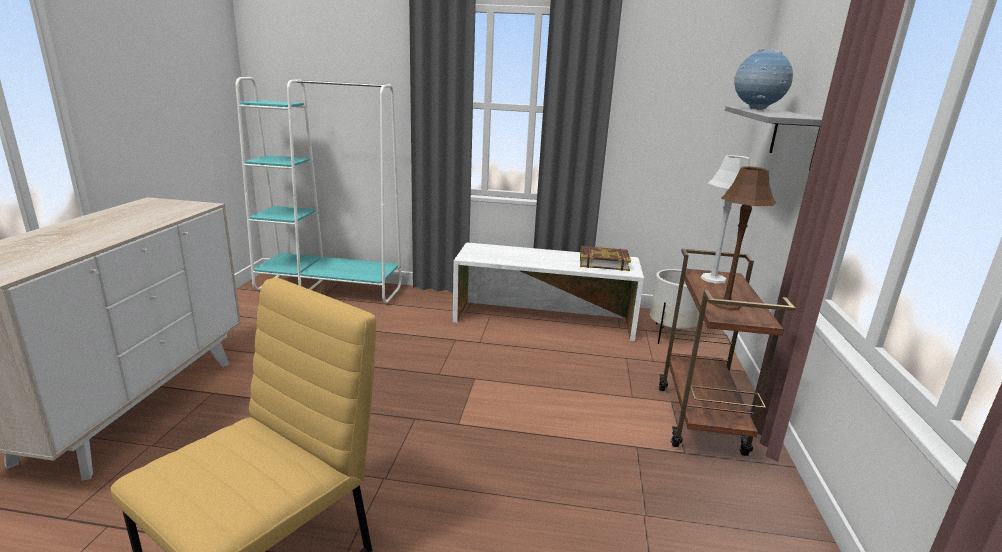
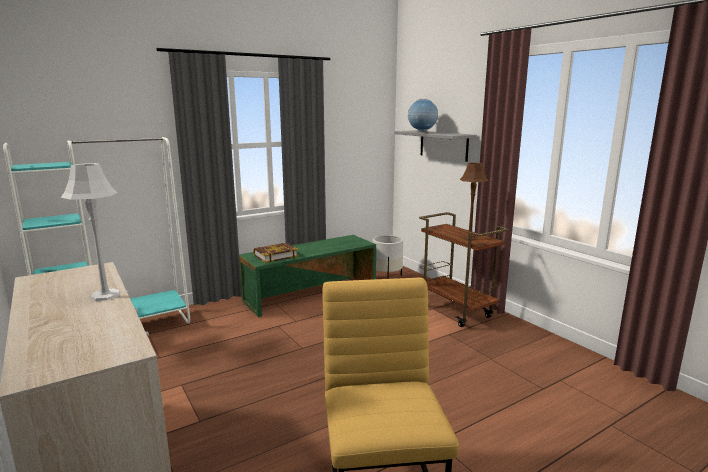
camera: 40 degrees left, 5 degrees down
white bench [453,242,644,341] -> green bench [239,235,376,317]
book [580,246,631,271] -> book moved to [253,243,299,263]
grey table lamp [700,155,750,284] -> grey table lamp moved to [61,163,121,301]

